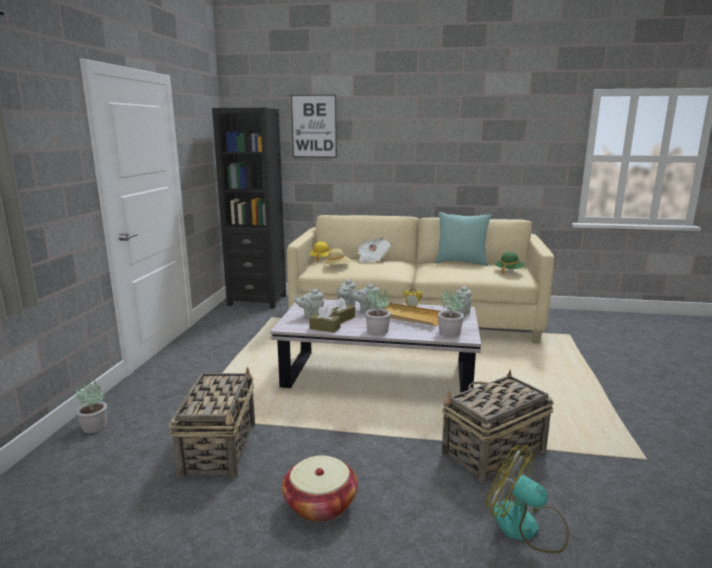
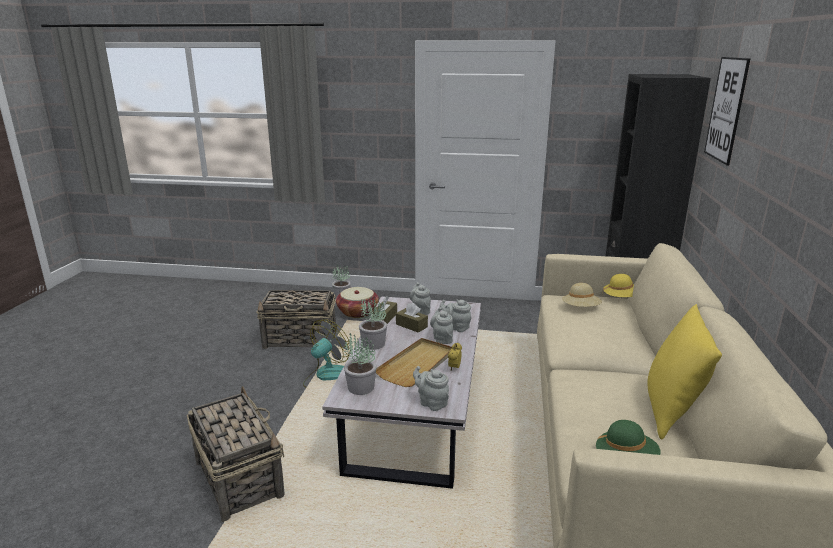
camera: 90 degrees right, 5 degrees up
basket [282,455,358,522] -> basket moved to [336,287,379,318]
newspaper [357,238,391,262] -> none
turquoise pillow [435,212,492,266] -> yellow pillow [648,304,722,440]
fan [486,445,569,553] -> fan moved to [303,319,351,388]

